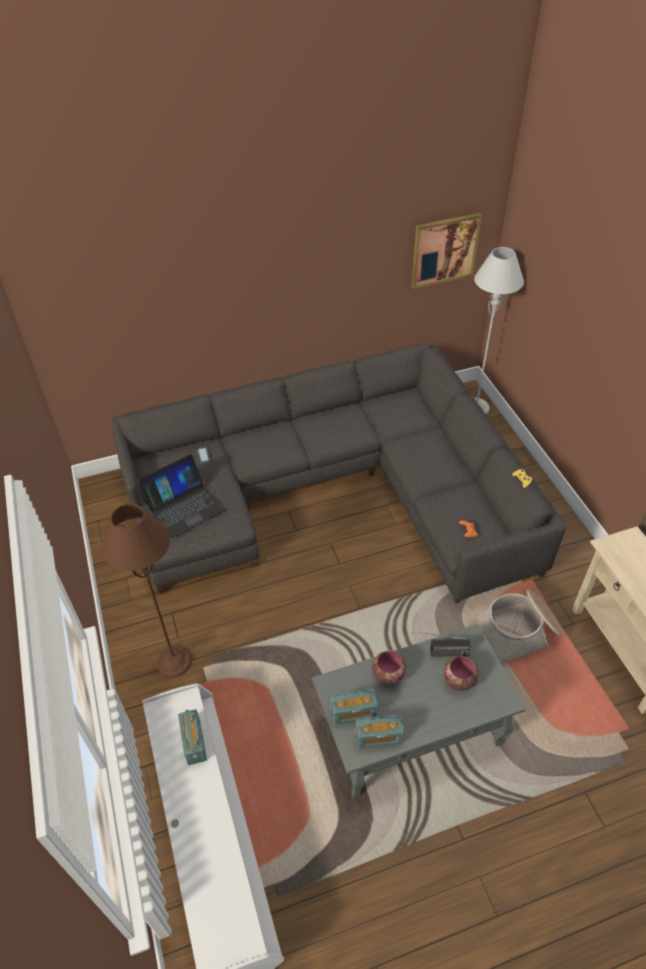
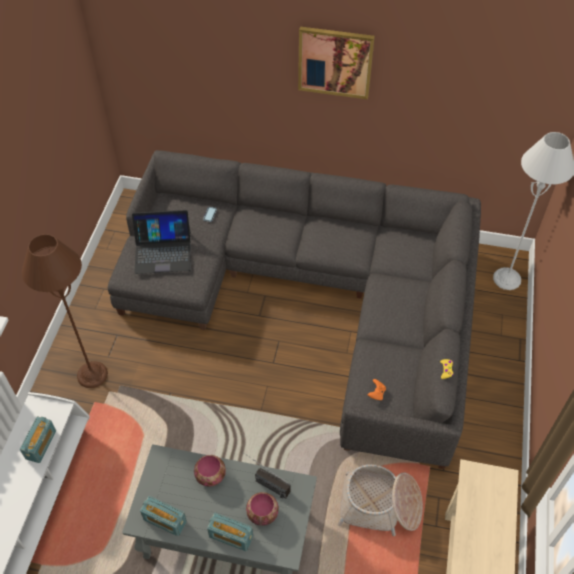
camera: 30 degrees right, 5 degrees up
radio [331,688,378,725] -> radio moved to [207,513,253,551]
picture [411,213,482,289] -> picture moved to [298,26,375,100]

